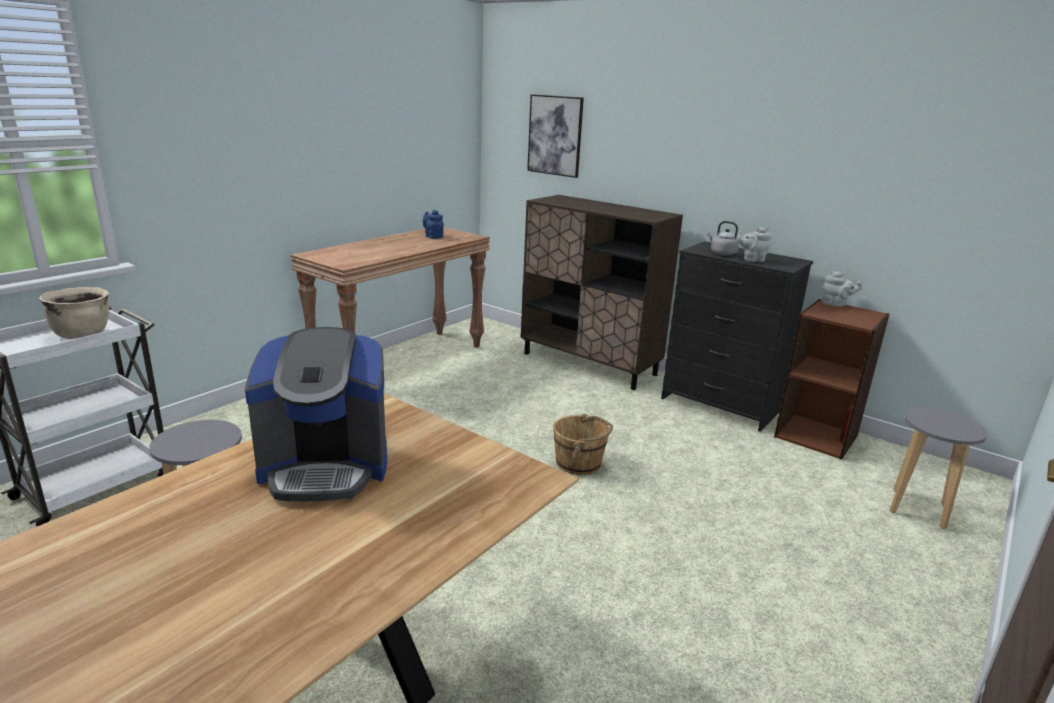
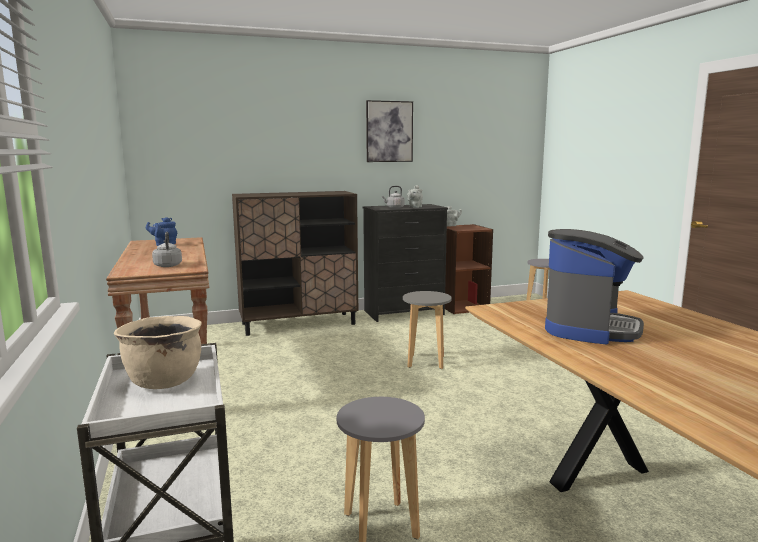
camera: 55 degrees left, 10 degrees down
picture [527,94,584,178] -> picture moved to [366,100,413,162]
brown bucket [553,414,613,475] -> grey stool [403,291,452,369]
none -> grey kettle [152,232,182,267]

